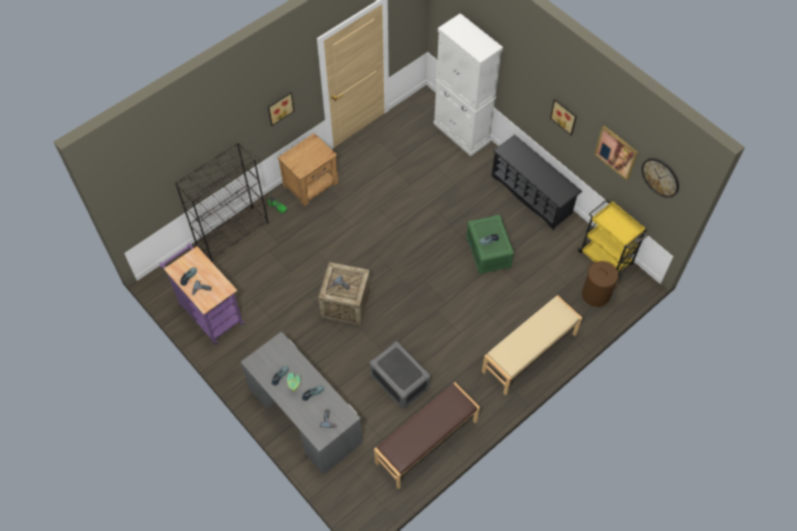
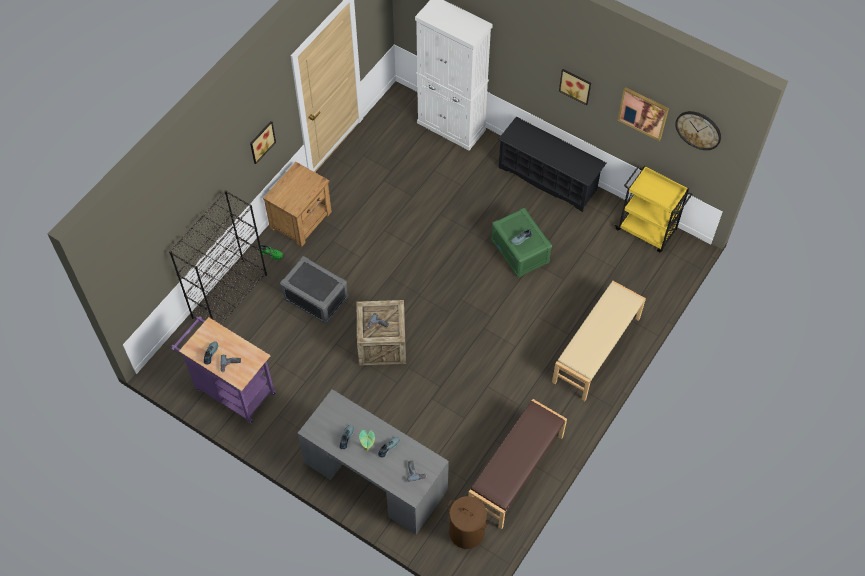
camera: 15 degrees left, 0 degrees up
grey storage box [370,341,430,409] -> grey storage box moved to [280,256,348,324]
brown laundry basket [582,261,619,307] -> brown laundry basket moved to [448,496,489,549]

